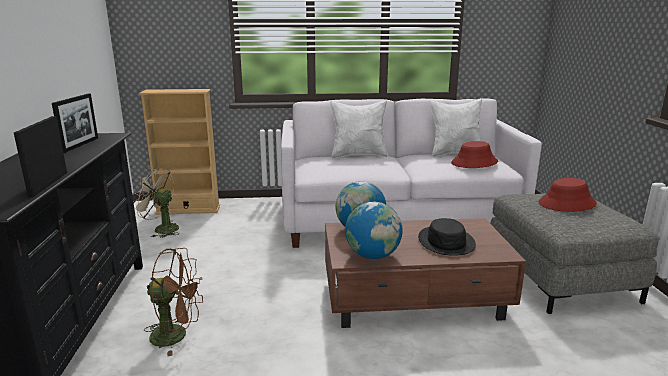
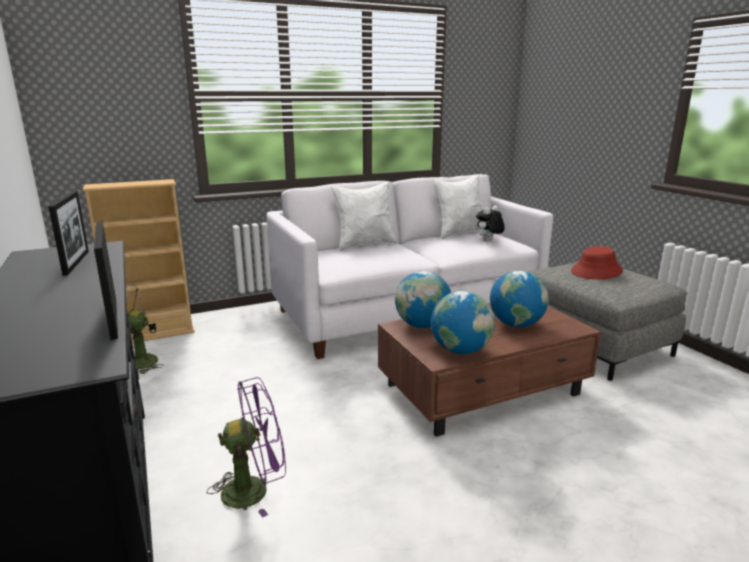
camera: 20 degrees left, 0 degrees up
brown fan [144,248,203,357] -> purple fan [207,377,286,517]
black hat [418,218,476,256] -> globe [490,271,549,327]
red hat [451,141,498,168] -> plush toy [476,205,505,241]

